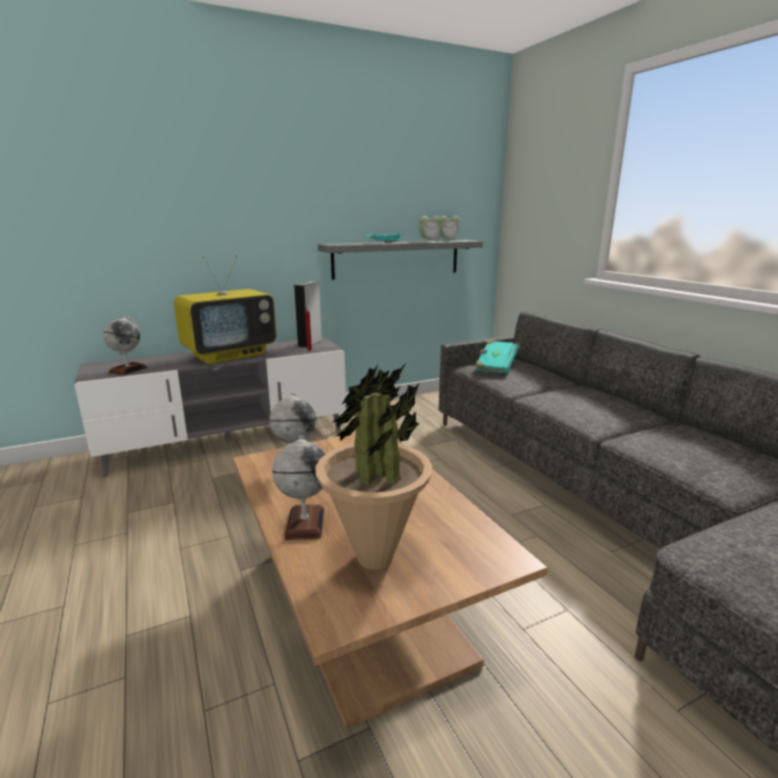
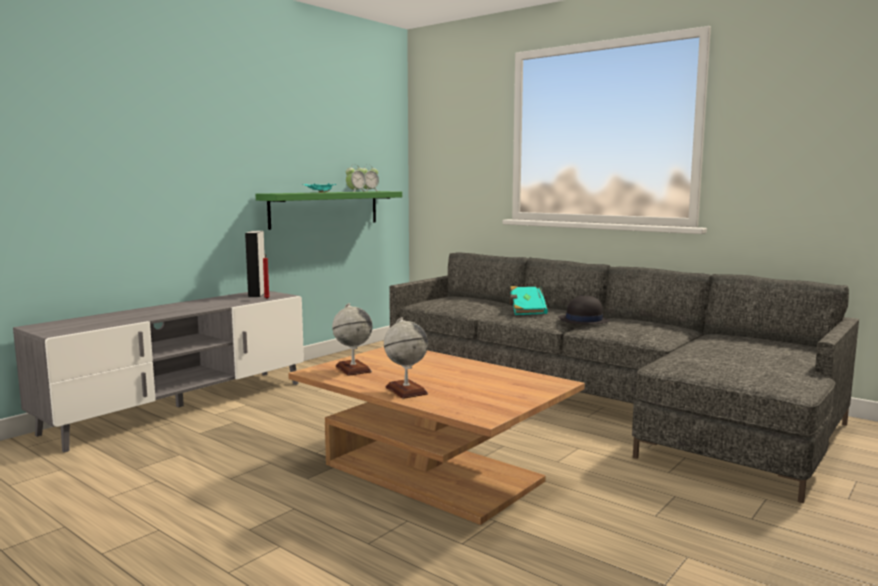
camera: 25 degrees left, 10 degrees down
globe [103,316,148,376] -> none
television [174,255,276,364] -> none
potted plant [315,363,432,570] -> none
grey shelf [318,240,483,280] -> green shelf [255,191,402,230]
turquoise book [475,340,519,373] -> turquoise book moved to [510,286,548,315]
none -> black hat [558,295,610,324]

